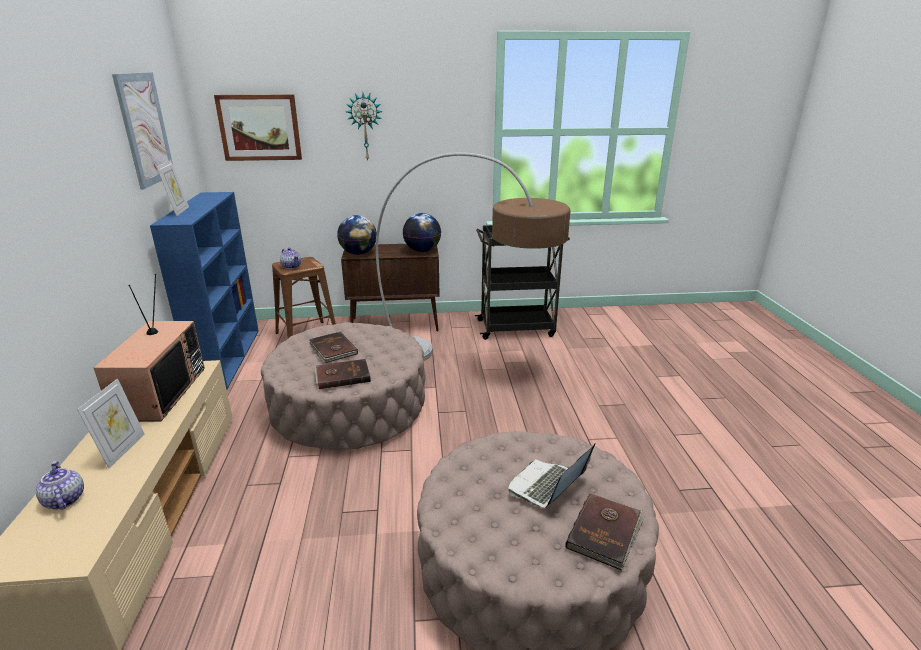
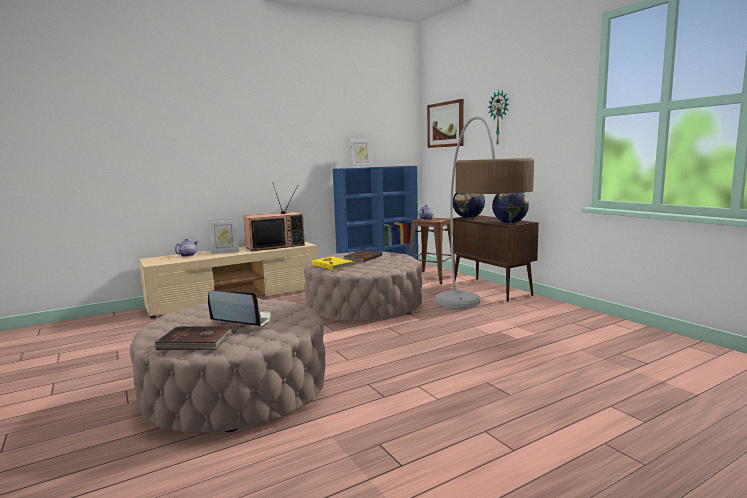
camera: 65 degrees right, 15 degrees down
picture [112,72,173,190] -> none
brown book [315,359,371,389] -> yellow book [312,257,354,270]
black cart [475,225,570,340] -> none

